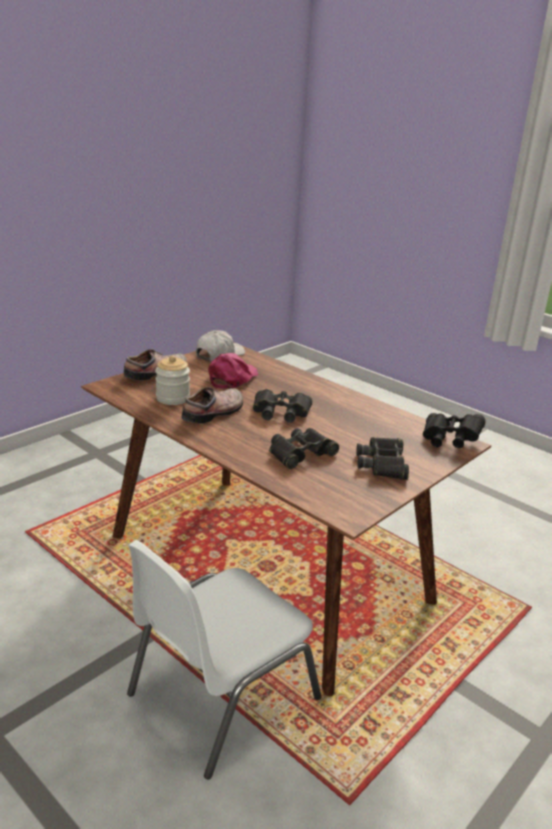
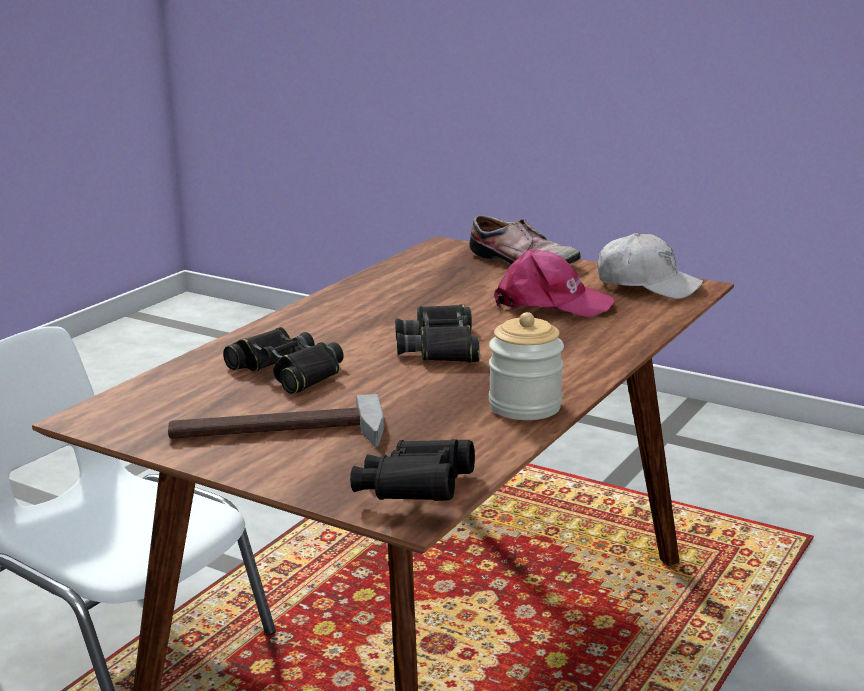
camera: 80 degrees right, 5 degrees down
jar [155,355,190,405] -> jar moved to [489,312,564,420]
shoe [182,387,243,424] -> none
black binoculars [356,437,409,480] -> hammer [168,394,384,447]

